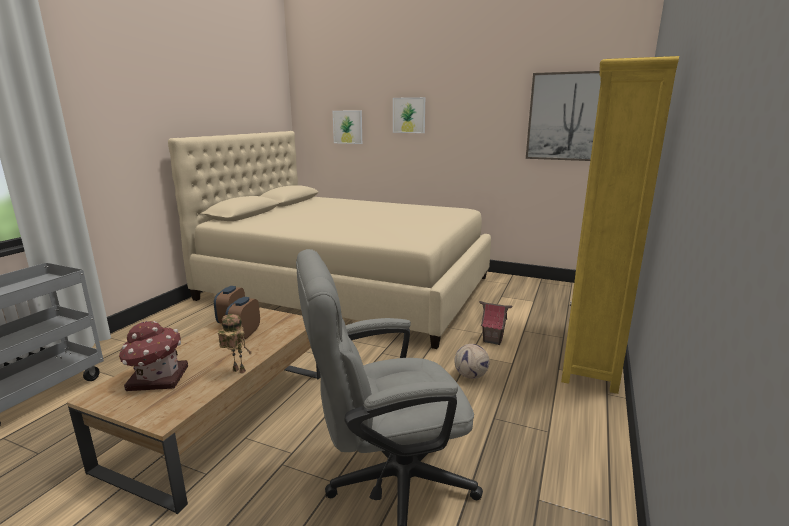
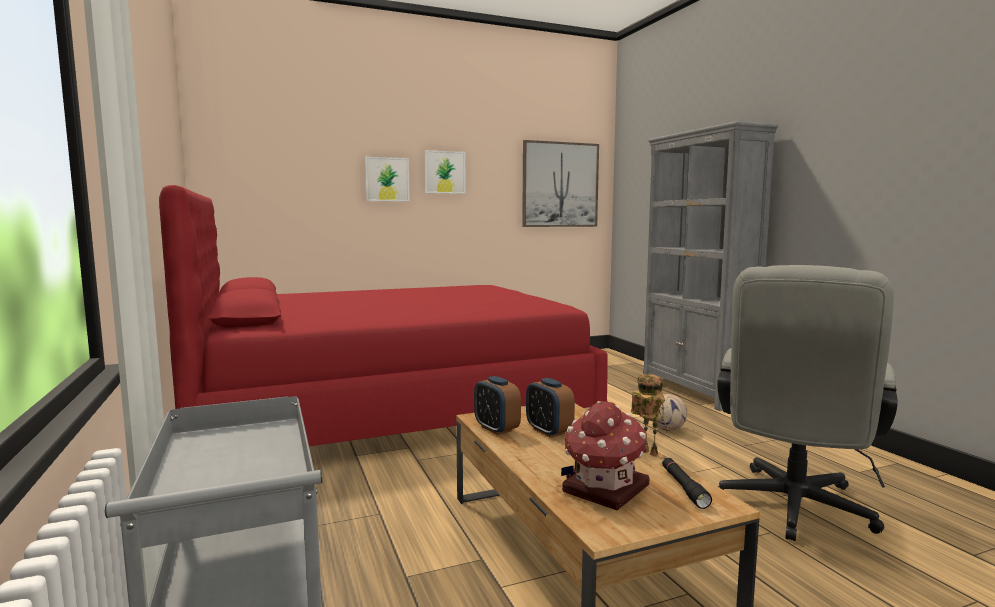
camera: 45 degrees left, 10 degrees down
beige bed [168,131,491,349] -> red bed [159,185,608,446]
toy robot [218,314,252,374] -> toy robot turned 75 degrees clockwise [631,374,670,457]
picture [333,111,362,144] -> picture moved to [425,150,466,194]
toy house [479,301,513,345] -> none
yellow bookcase [561,56,679,394] -> grey bookcase [643,121,778,411]
none -> black flashlight [662,458,712,509]

